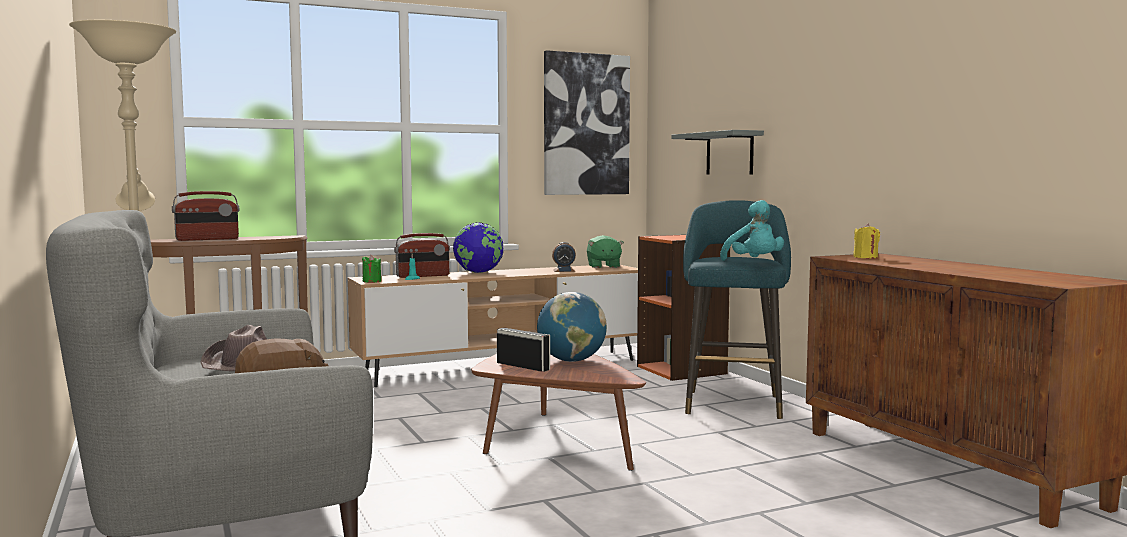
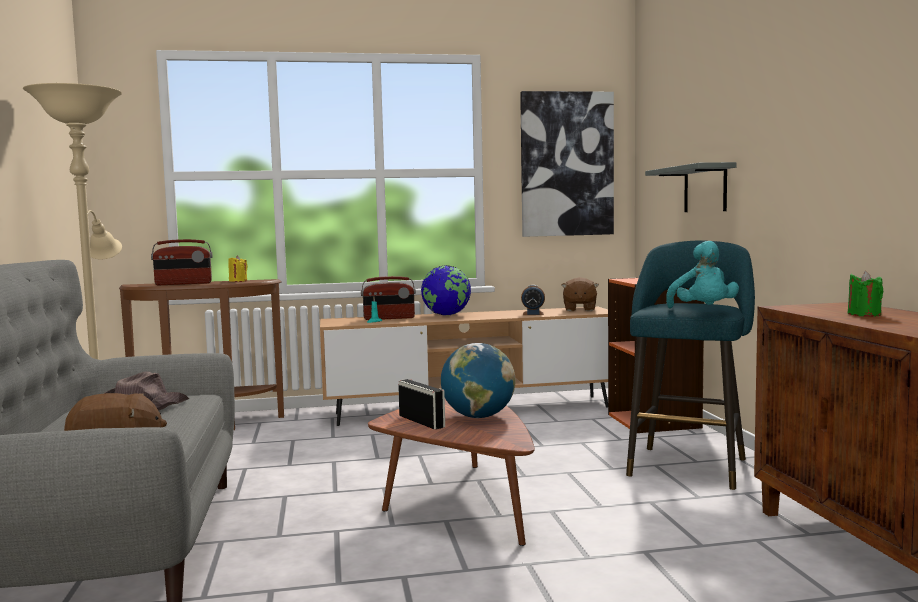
camera: 15 degrees right, 0 degrees up
green candle [362,255,381,283] -> green candle moved to [847,271,883,317]
green plush toy [587,235,624,268] -> brown plush toy [561,277,599,311]
yellow candle [853,223,880,258] -> yellow candle moved to [228,255,248,282]

